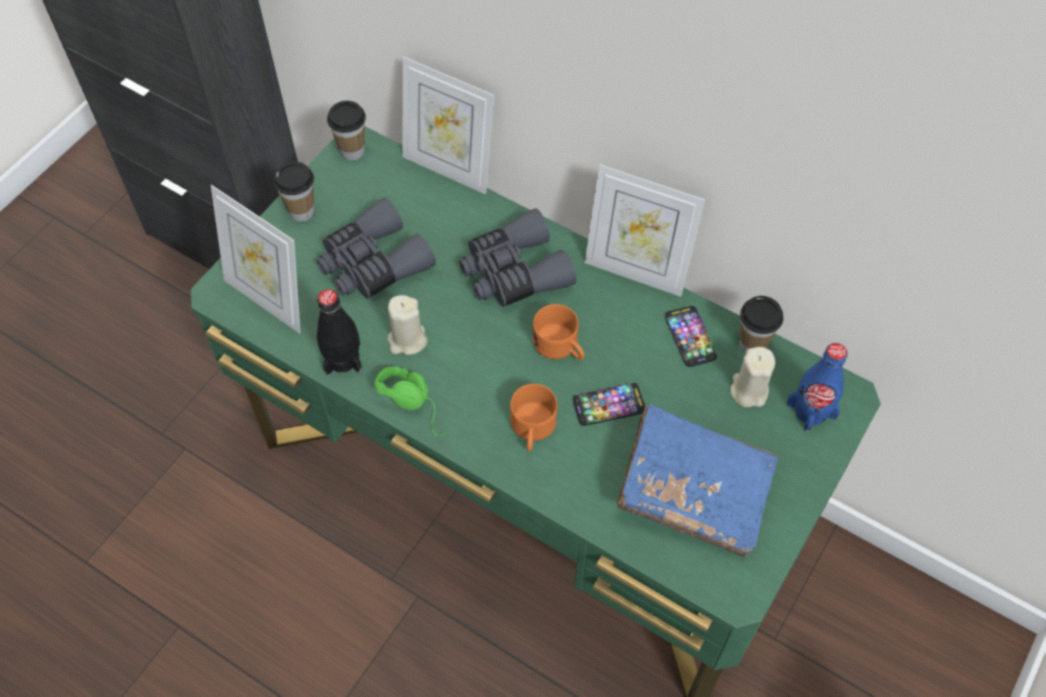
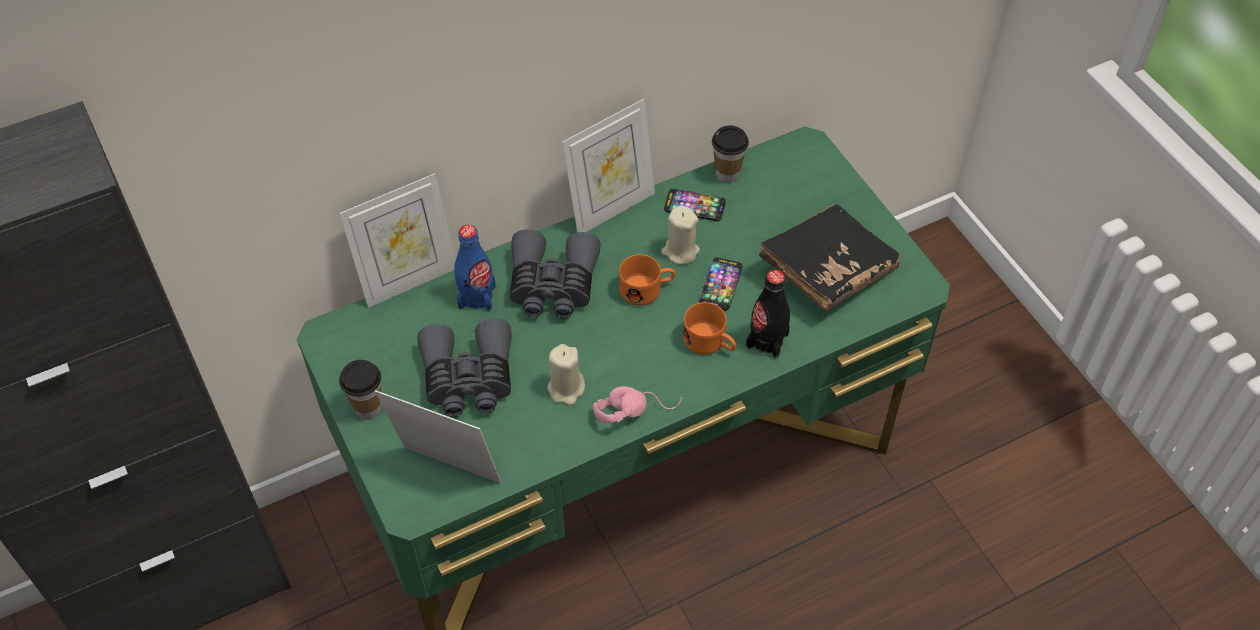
camera: 60 degrees left, 5 degrees down
picture frame [211,185,301,334] -> picture frame turned 135 degrees counterclockwise [375,390,501,483]
black bottle [317,289,362,376] -> black bottle moved to [746,270,790,359]
cup [327,101,366,160] -> none
green headphones [374,367,446,436] -> pink headphones [593,386,682,423]
blue book [617,404,777,557] -> black book [759,204,900,311]
beige candle [730,347,775,408] -> beige candle moved to [661,205,700,265]
blue bottle [787,343,847,432] -> blue bottle moved to [454,225,496,311]

